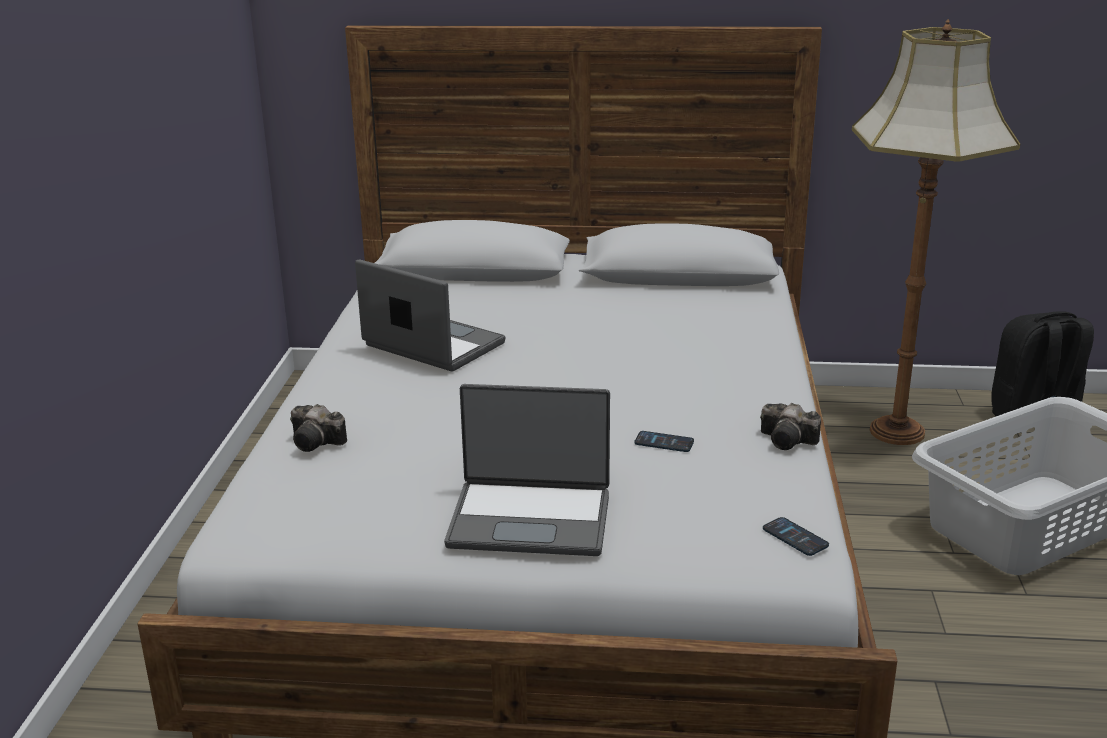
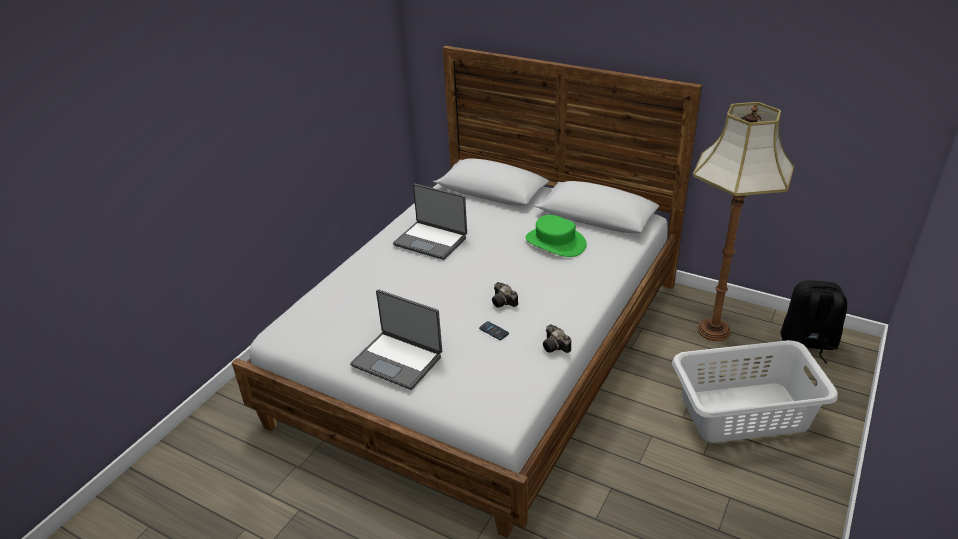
camera: 25 degrees right, 10 degrees up
camera [290,404,347,452] -> camera moved to [492,282,518,308]
laptop [355,259,505,371] -> laptop turned 150 degrees clockwise [393,184,467,260]
phone [763,517,829,556] -> none
none -> green hat [525,215,587,257]

